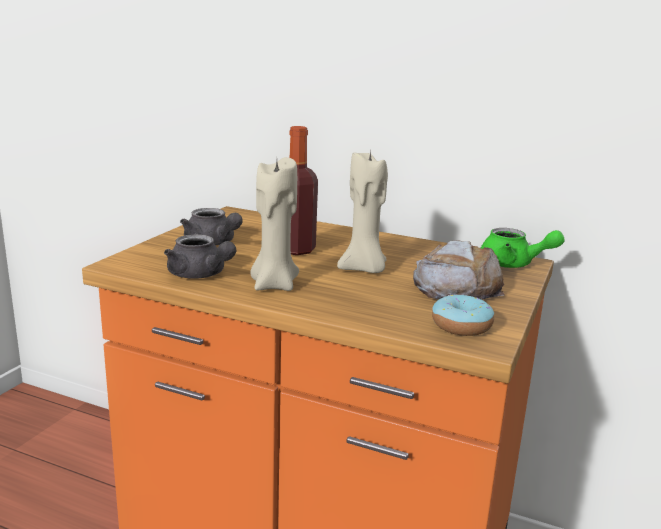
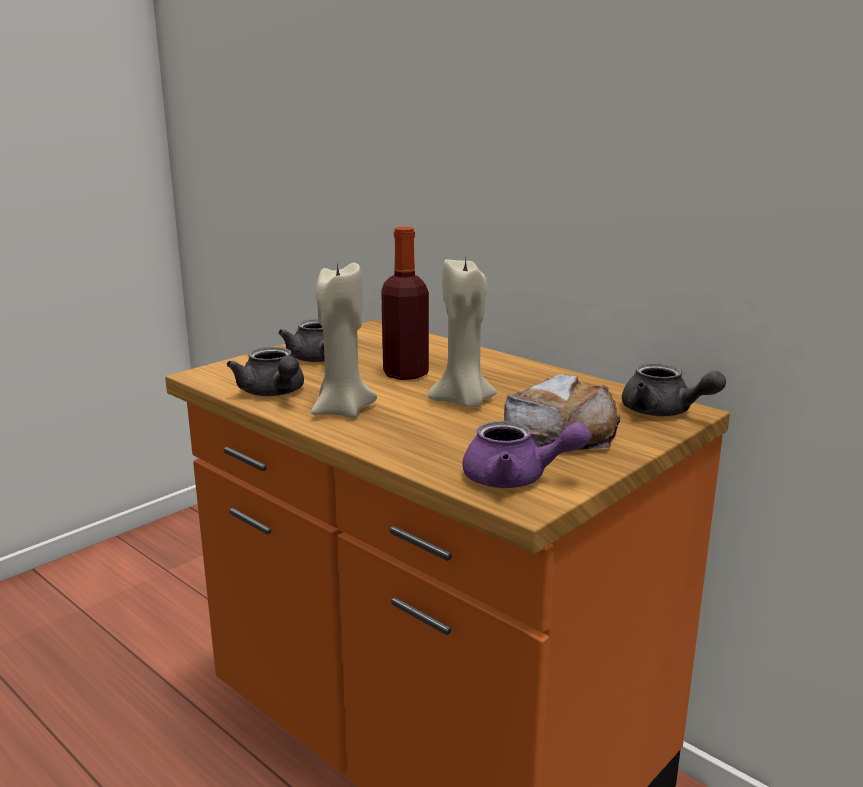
camera: 20 degrees right, 0 degrees up
donut [432,295,494,336] -> purple teapot [462,421,591,488]
green teapot [481,228,565,268] -> grey teapot [622,363,726,416]

